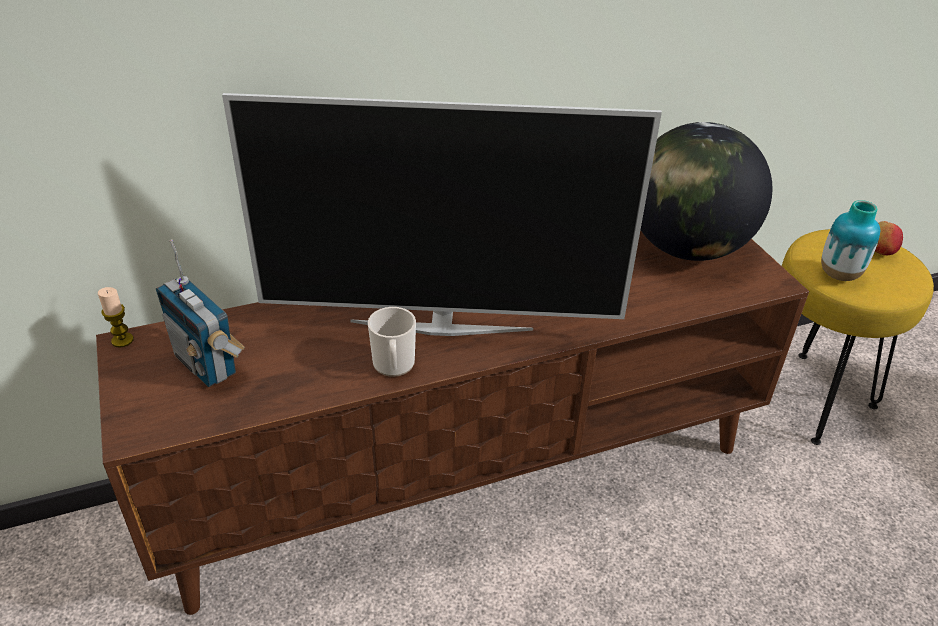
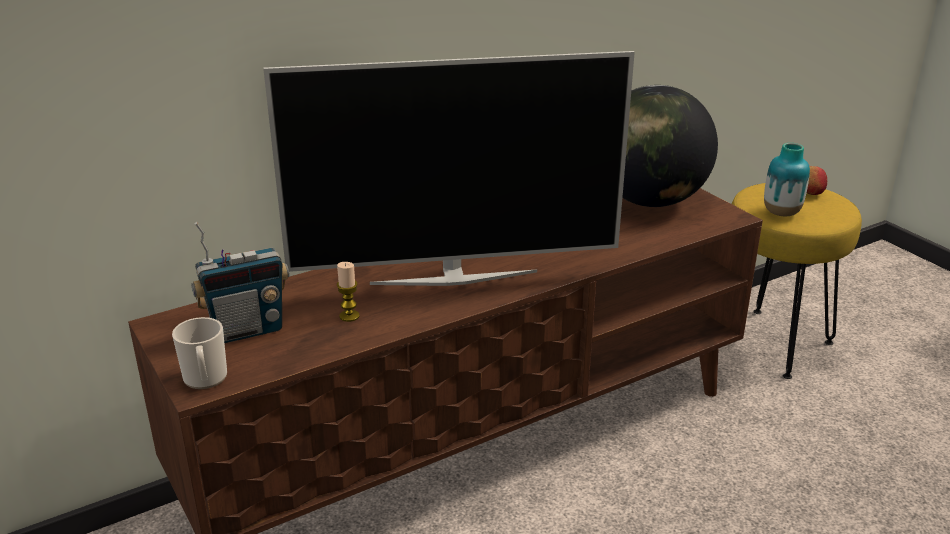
camera: 10 degrees left, 10 degrees down
candle [98,287,134,347] -> candle moved to [337,262,359,322]
radio [156,239,245,387] -> radio turned 60 degrees counterclockwise [191,222,289,343]
mug [368,307,416,377] -> mug moved to [172,317,227,389]

